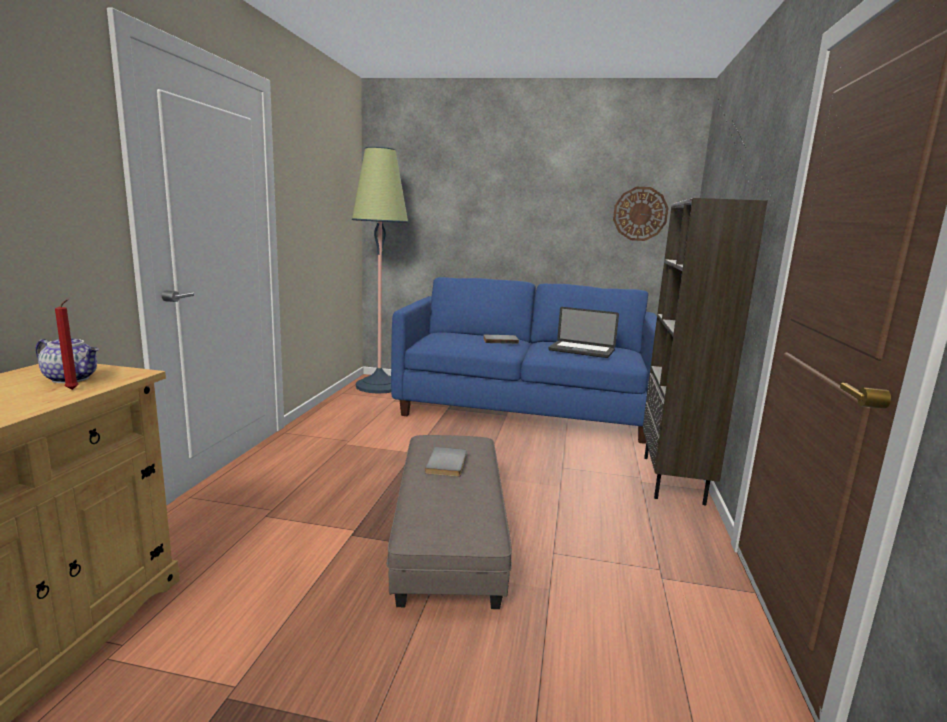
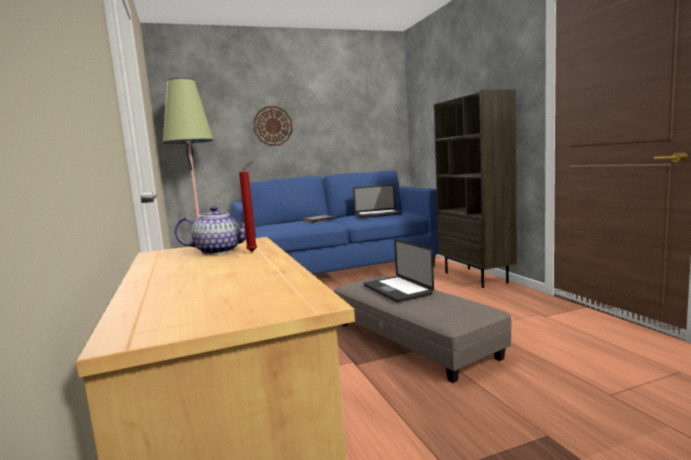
camera: 30 degrees left, 5 degrees down
grey book [425,447,467,477] -> laptop [364,239,434,303]
wall clock [613,187,669,241] -> wall clock moved to [253,106,293,146]

